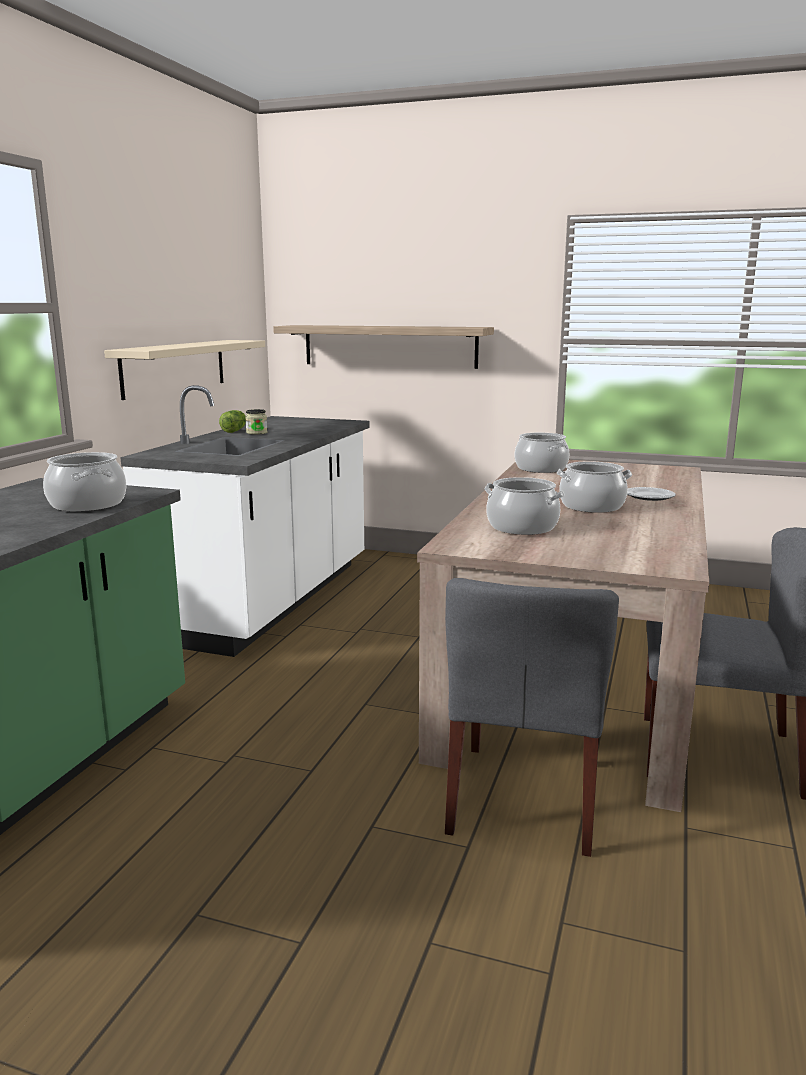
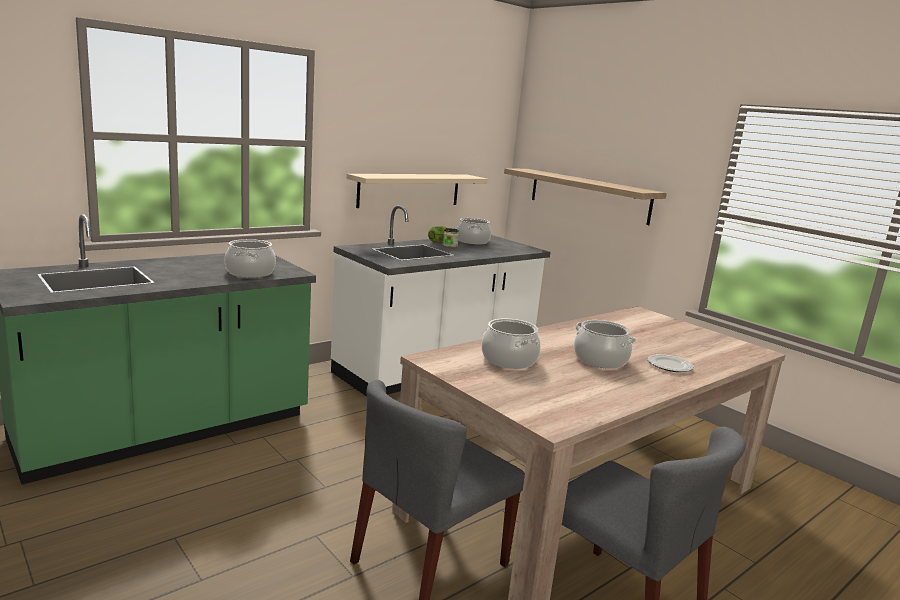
camera: 30 degrees right, 0 degrees up
cooking pot [515,433,569,473] -> cooking pot moved to [457,218,491,245]

